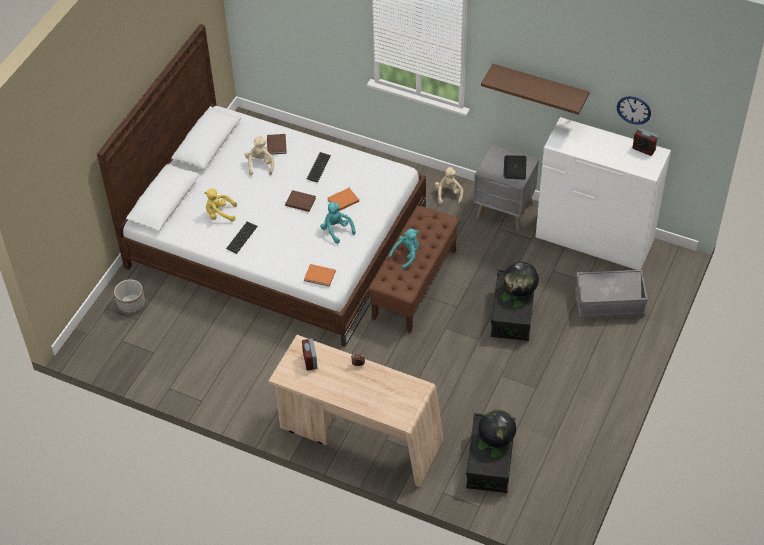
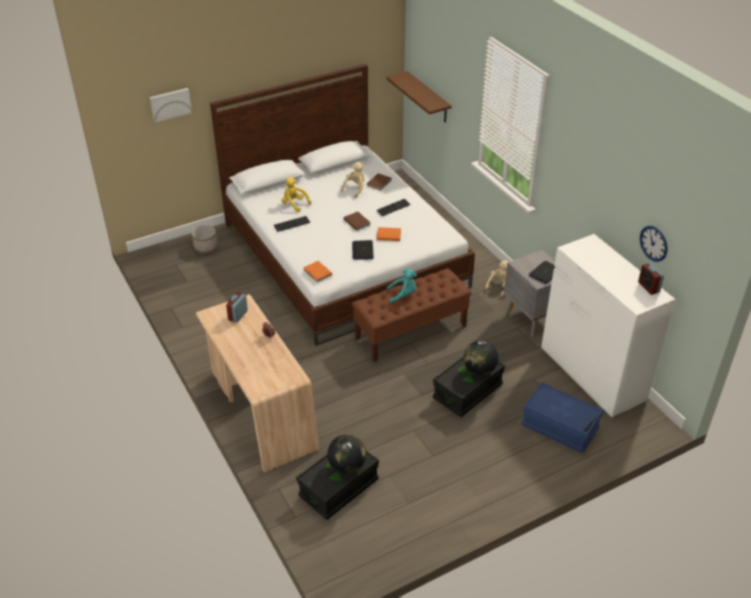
camera: 35 degrees right, 10 degrees down
turquoise plush toy [320,202,355,244] -> laptop [352,240,374,260]
brown shelf [481,64,589,115] -> brown shelf moved to [386,71,452,122]
grey storage box [575,269,648,319] -> blue storage box [521,382,604,453]
none -> picture [150,88,192,122]

